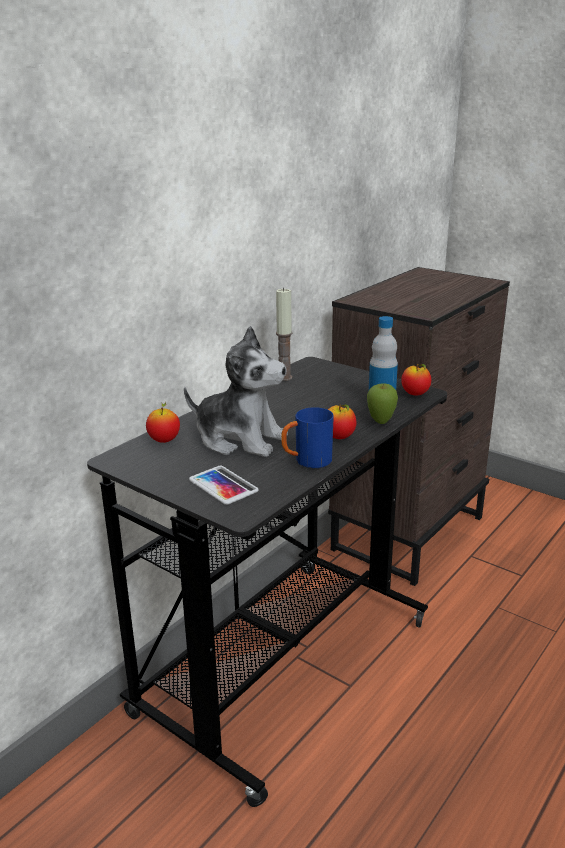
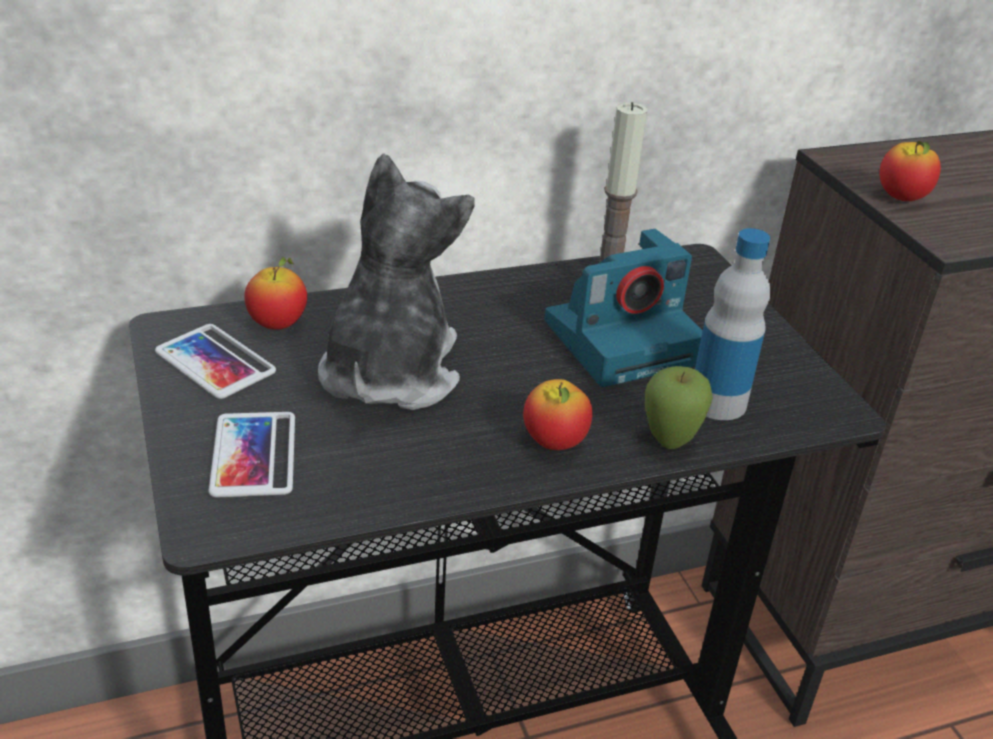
camera: 30 degrees right, 10 degrees up
plush toy [184,326,288,457] -> plush toy turned 135 degrees counterclockwise [318,153,475,410]
blue mug [281,407,334,468] -> none
apple [401,364,431,396] -> apple moved to [879,140,941,201]
none -> phone [155,324,276,399]
none -> camera [544,229,703,387]

